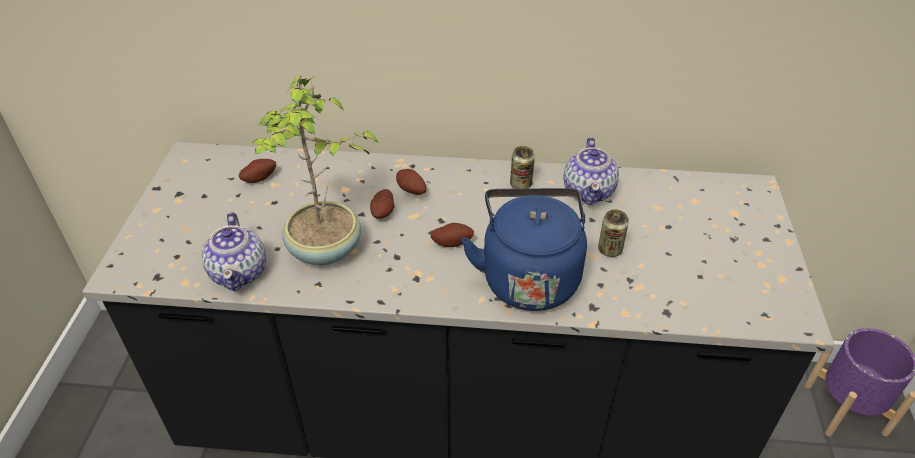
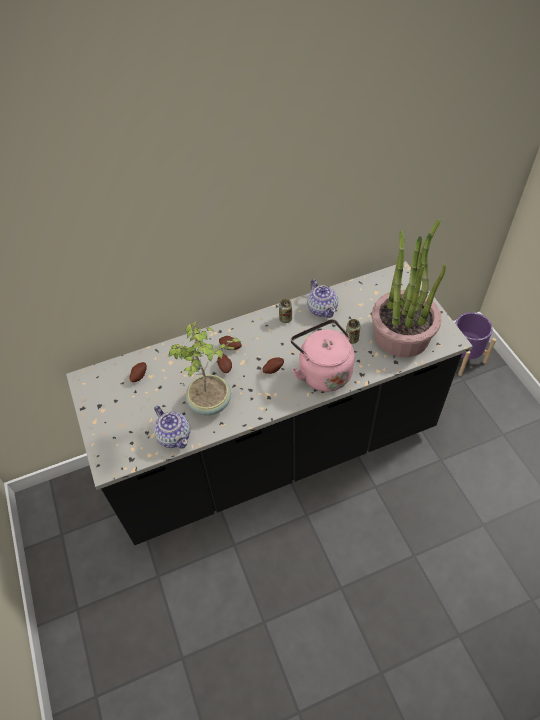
camera: 25 degrees left, 10 degrees up
blue kettle [461,188,587,311] -> pink kettle [291,319,355,392]
none -> potted plant [372,219,446,357]

